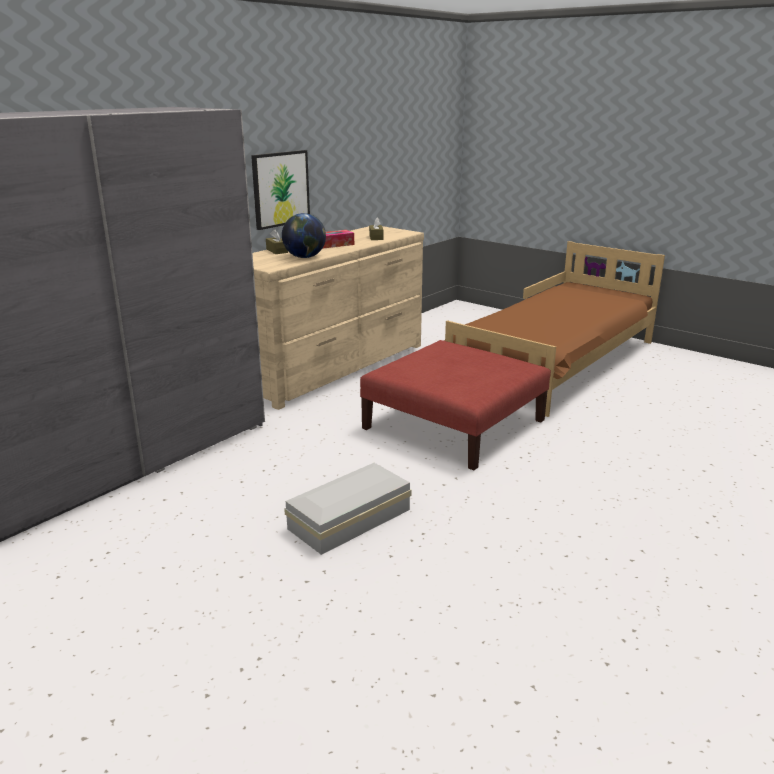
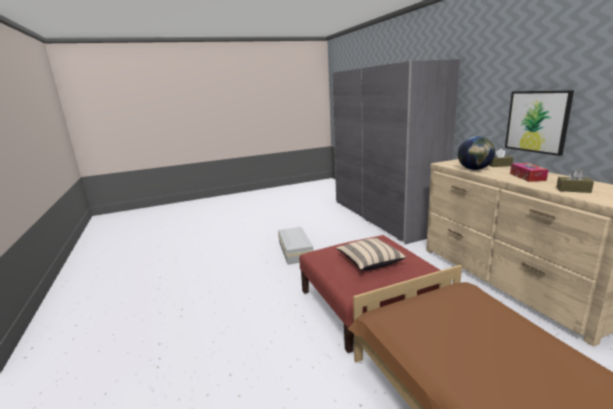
camera: 120 degrees right, 5 degrees down
none -> beige pillow [336,238,406,271]

